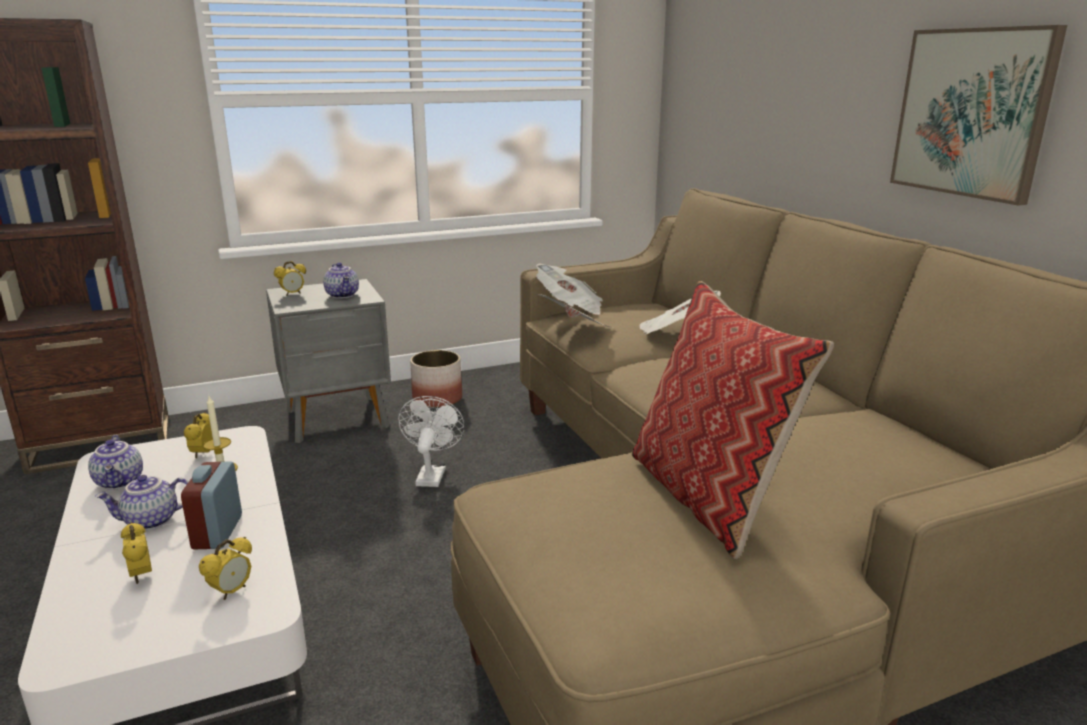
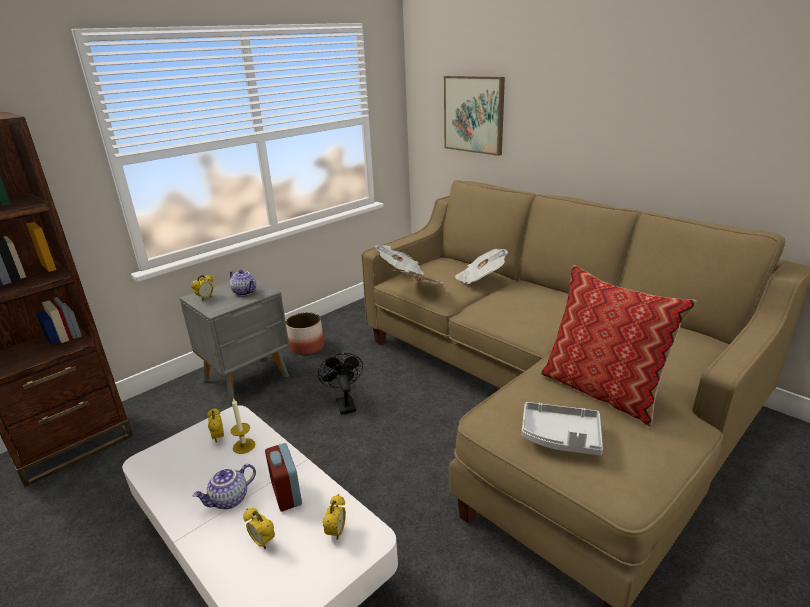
camera: 20 degrees left, 5 degrees up
teapot [88,435,143,490] -> none
white fan [398,396,465,487] -> black fan [318,353,363,415]
picture [890,25,1067,206] -> picture moved to [444,76,505,156]
none -> grey tray [522,402,603,455]

